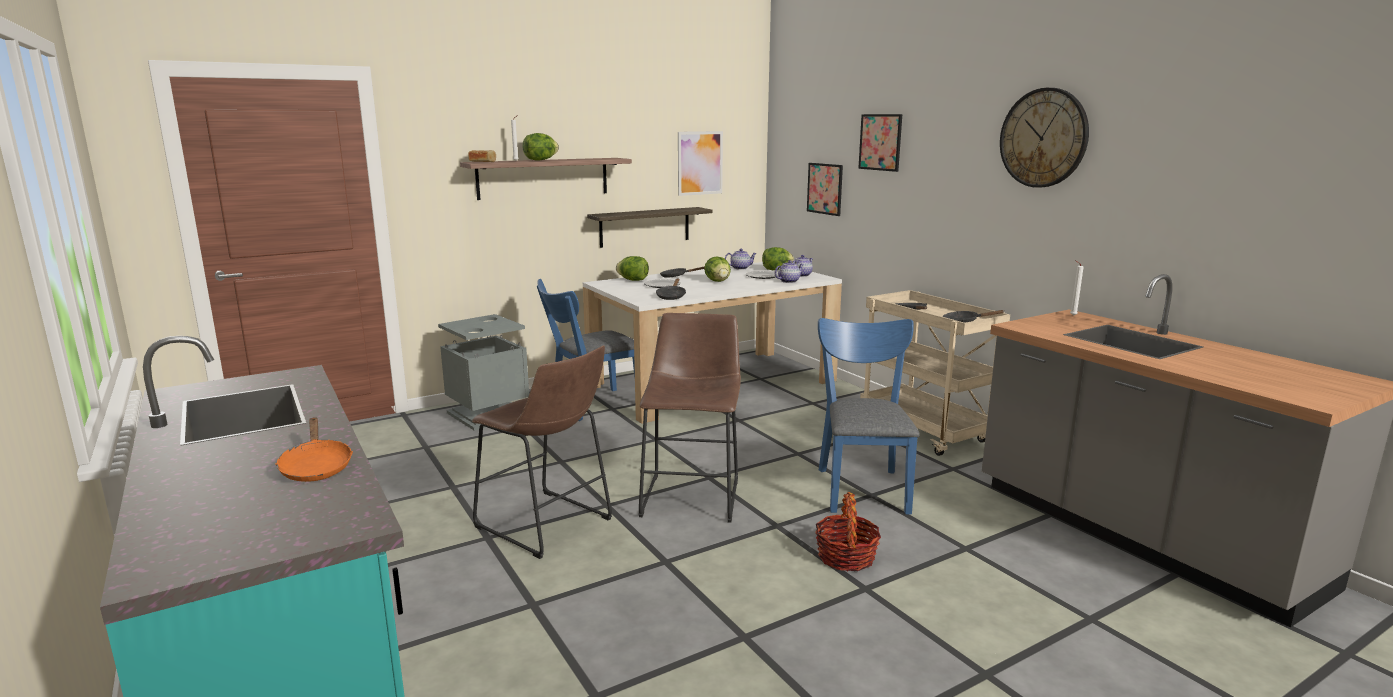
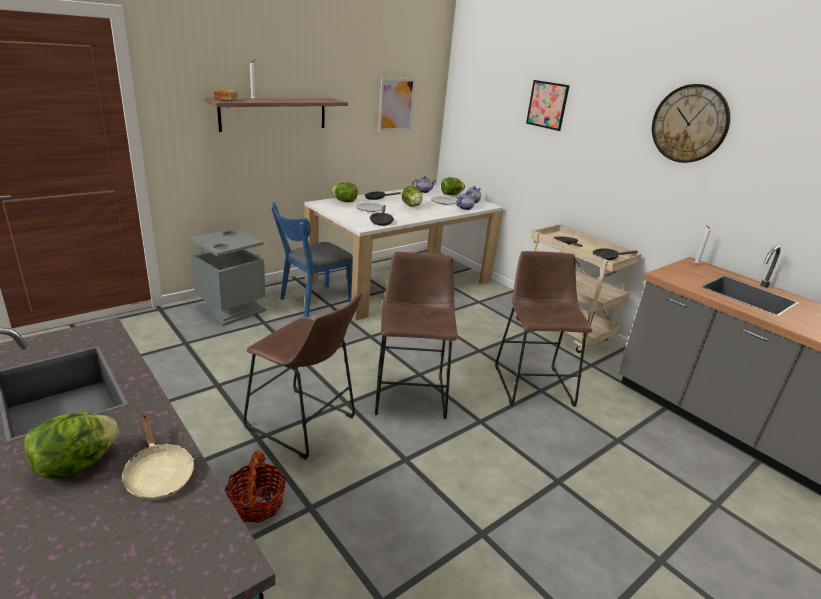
camera: 10 degrees left, 10 degrees up
orange frying pan [275,417,353,482] -> beige frying pan [121,413,194,500]
lettuce [522,133,559,161] -> lettuce moved to [24,412,119,479]
shelf [587,207,712,248] -> none
picture [807,163,843,216] -> none
basket [815,492,881,571] -> basket moved to [225,451,286,522]
blue chair [818,318,920,515] -> brown stool [495,251,592,406]

